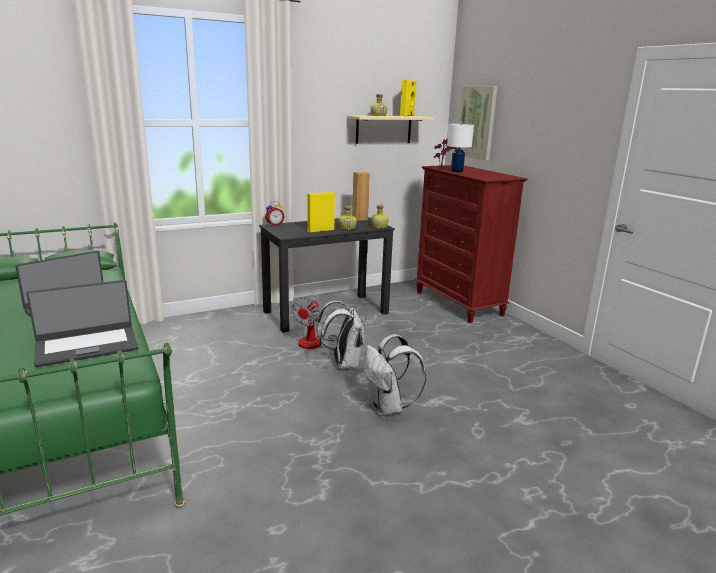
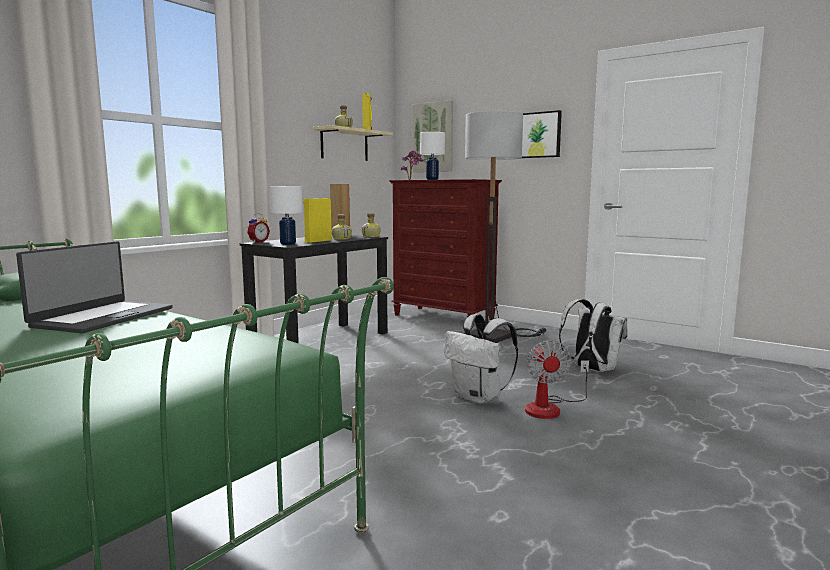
camera: 25 degrees left, 10 degrees down
laptop [26,280,138,367] -> none
fan [292,297,365,349] -> fan moved to [525,340,589,419]
white backpack [317,301,365,369] -> white backpack moved to [559,299,628,372]
none -> white table lamp [270,185,303,245]
none -> floor lamp [464,111,546,343]
none -> picture [522,110,562,158]

